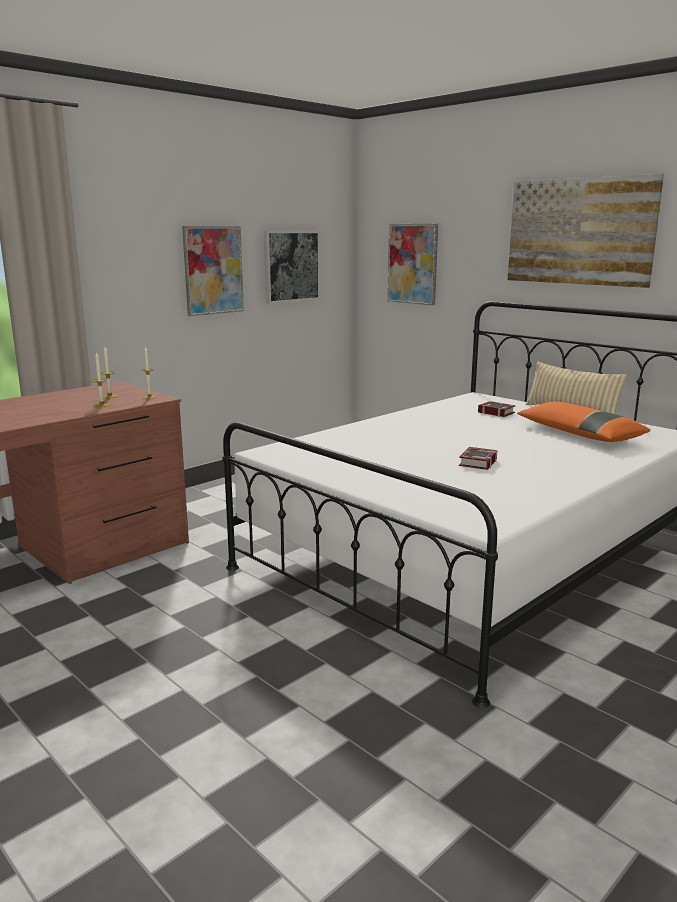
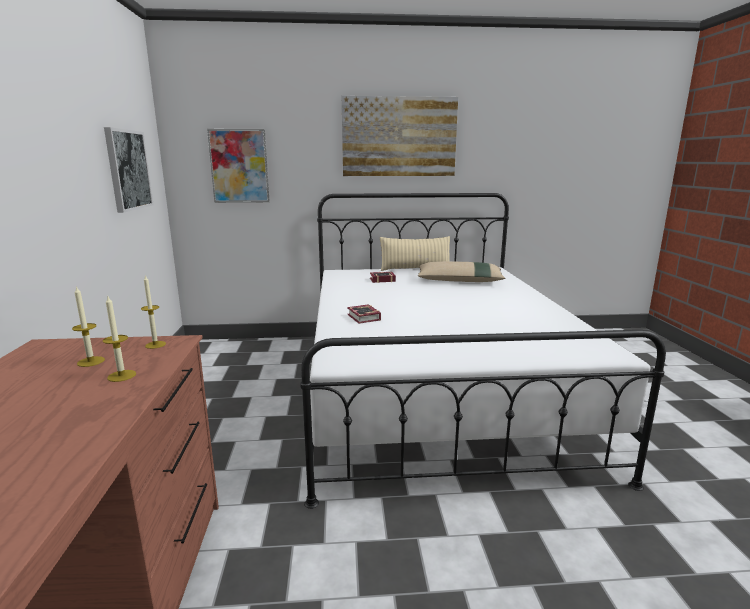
camera: 50 degrees left, 0 degrees up
picture [182,226,244,316] -> none
book [459,447,497,470] -> book moved to [347,304,381,324]
orange pillow [517,401,650,442] -> beige pillow [418,261,505,282]

